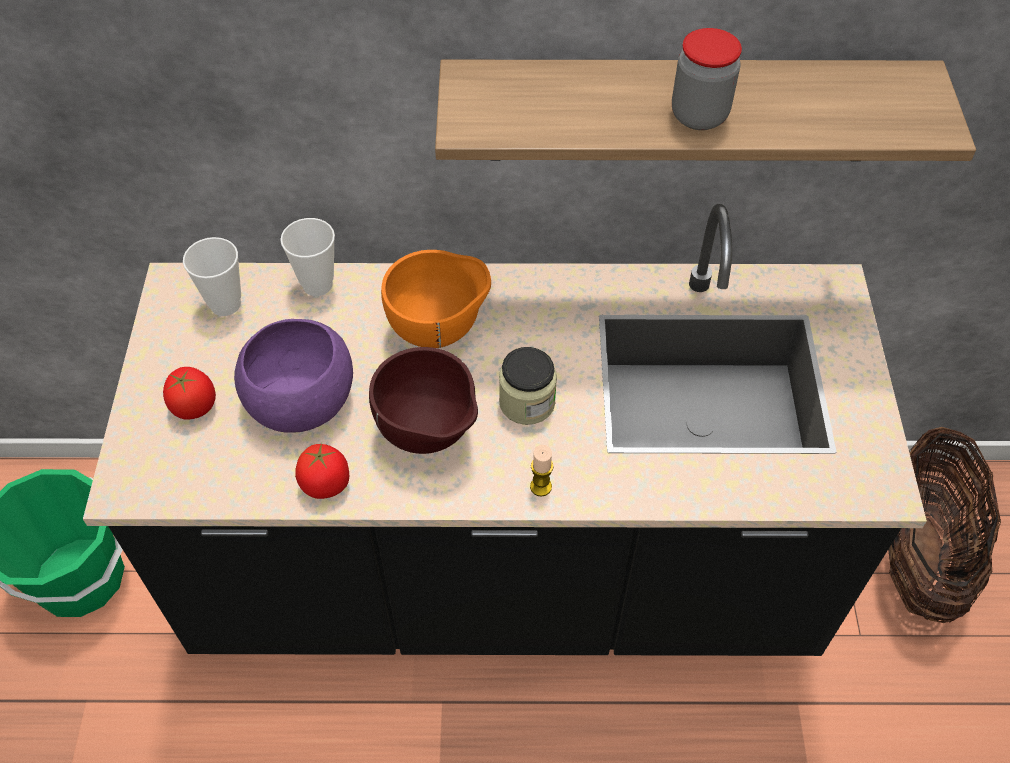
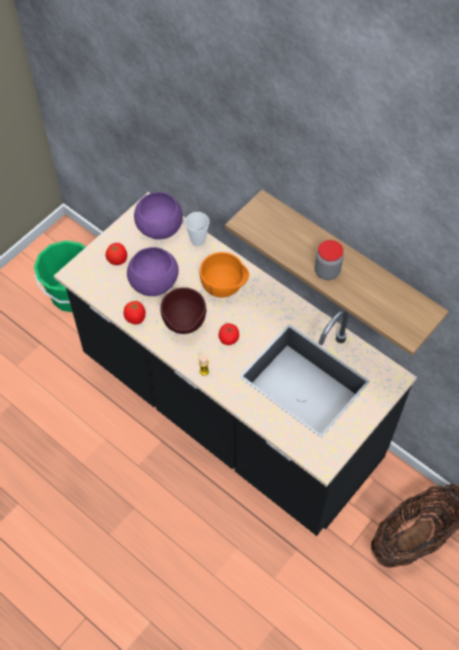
camera: 40 degrees right, 5 degrees up
cup [183,237,241,316] -> purple bowl [134,192,183,239]
jar [499,347,557,425] -> tomato [219,323,239,345]

